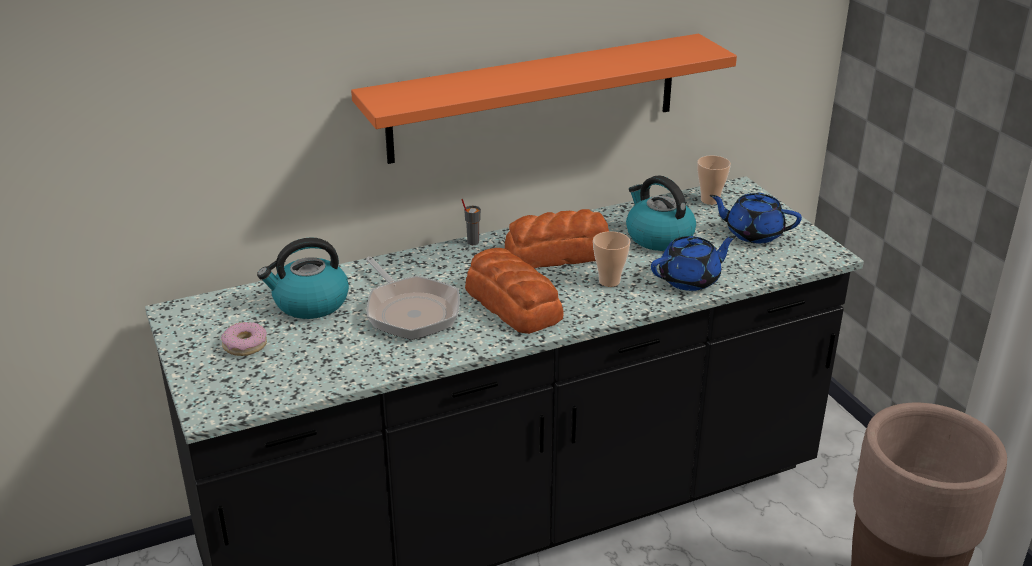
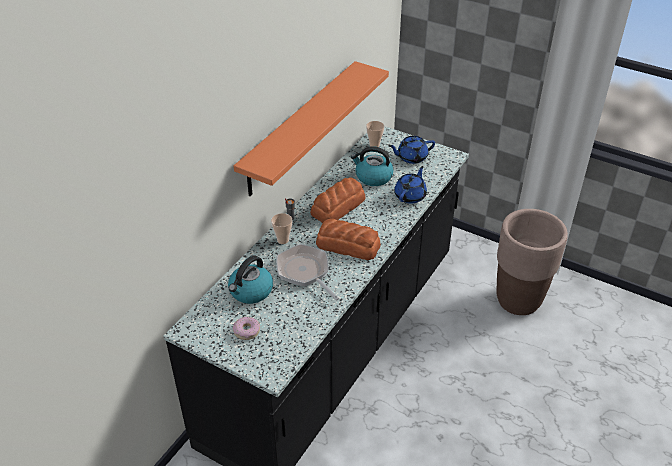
camera: 35 degrees left, 10 degrees up
frying pan [366,257,460,340] -> frying pan turned 150 degrees counterclockwise [276,244,339,301]
cup [593,231,631,287] -> cup moved to [271,213,292,244]

